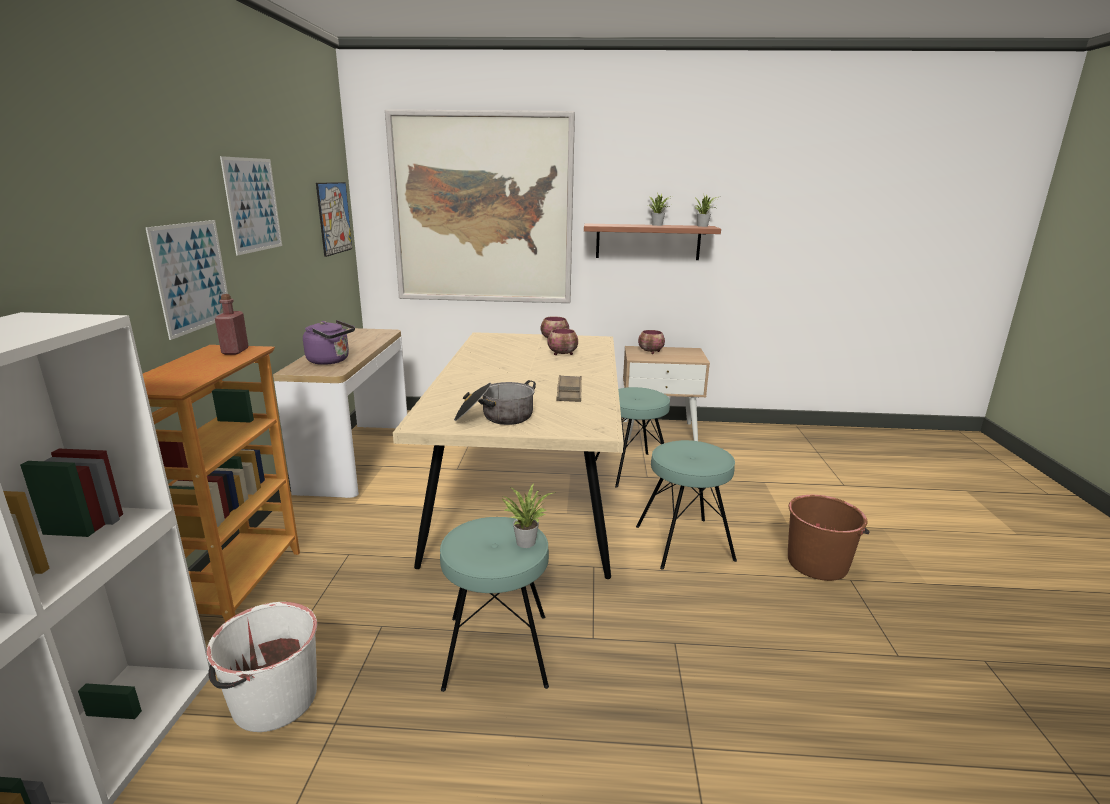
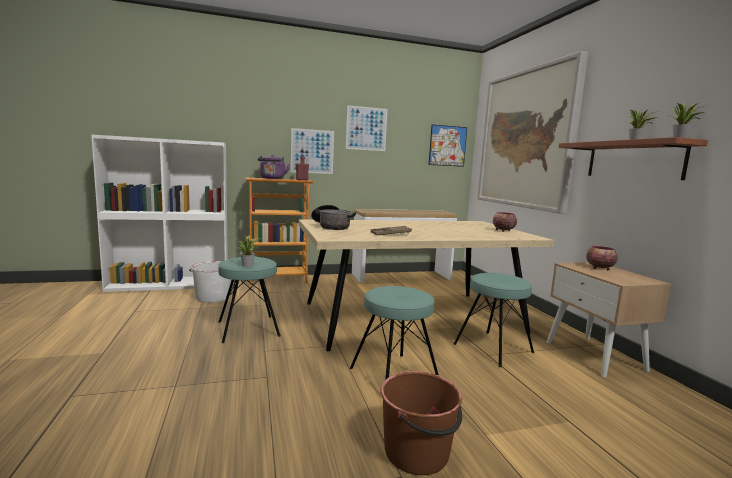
camera: 70 degrees right, 10 degrees down
purple kettle [303,320,355,365] -> purple kettle moved to [258,155,290,179]
bowl [548,328,578,355] -> none

